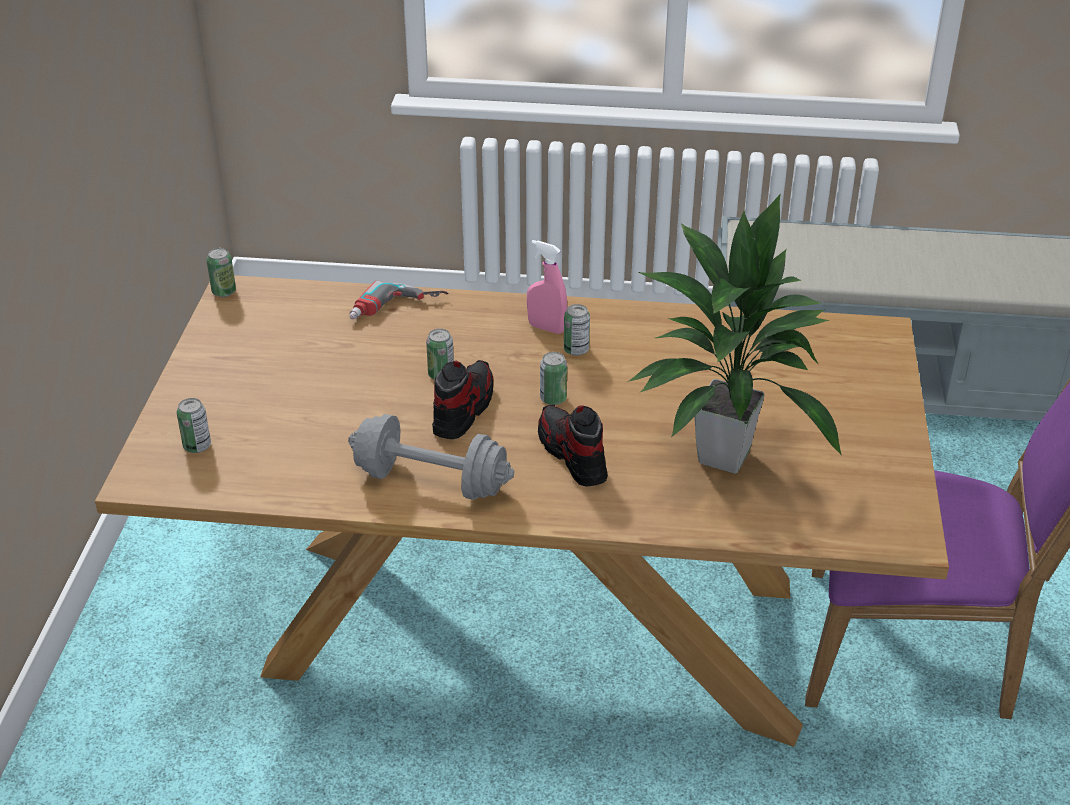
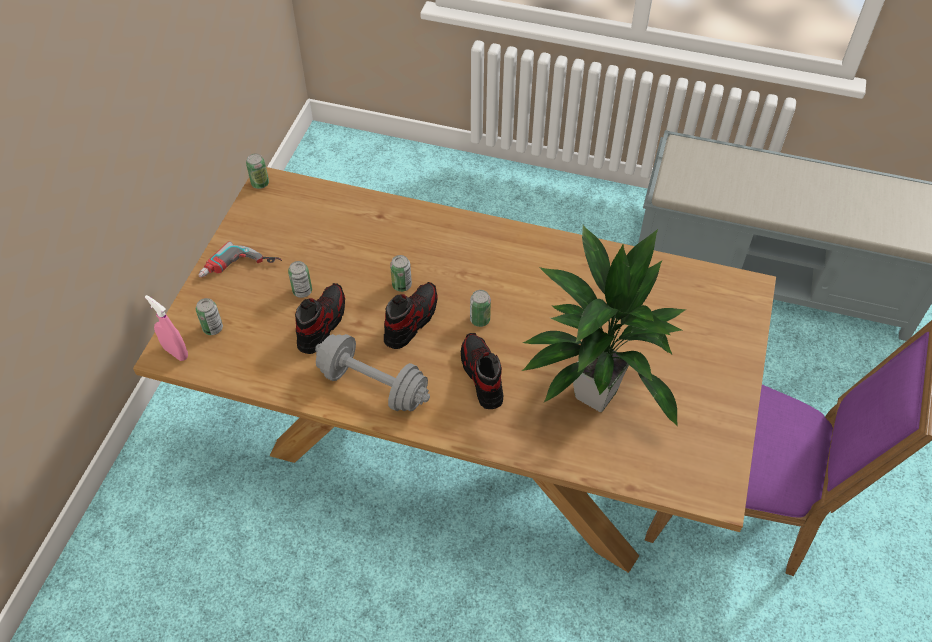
camera: 10 degrees right, 15 degrees up
power drill [349,280,449,319] -> power drill moved to [199,241,282,277]
pink spray bottle [527,240,567,334] -> pink spray bottle moved to [145,295,188,361]
can [564,304,590,356] -> can moved to [288,261,312,298]
none -> shoe [295,283,345,354]

